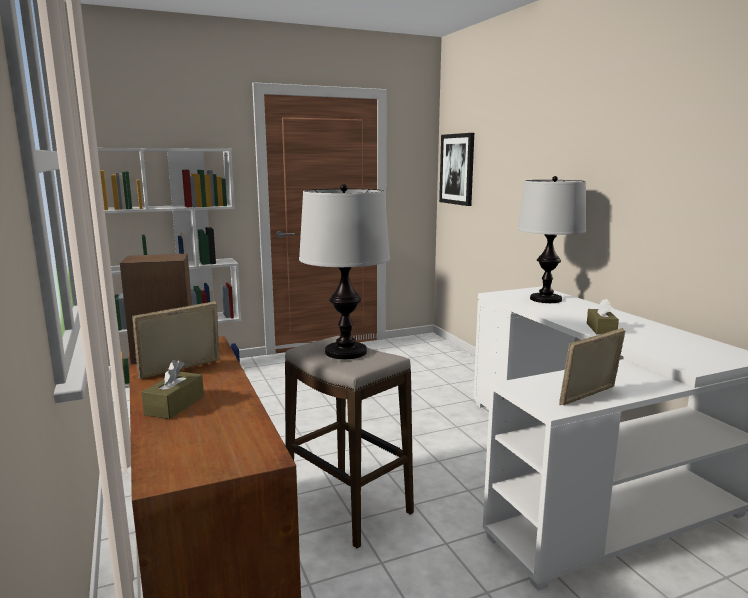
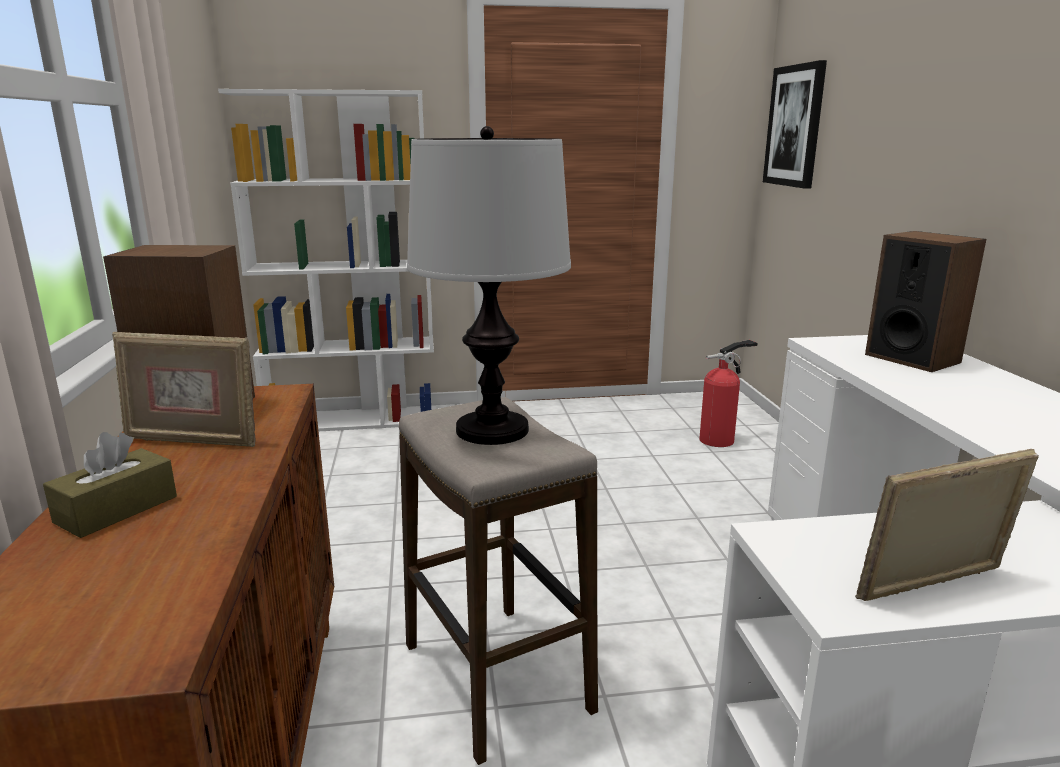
camera: 15 degrees right, 5 degrees up
picture frame [132,301,219,379] -> picture frame turned 150 degrees counterclockwise [112,332,255,447]
table lamp [517,176,586,303] -> speaker [865,231,986,372]
brown tissue box [587,299,619,335] -> none
none -> fire extinguisher [699,340,757,447]

